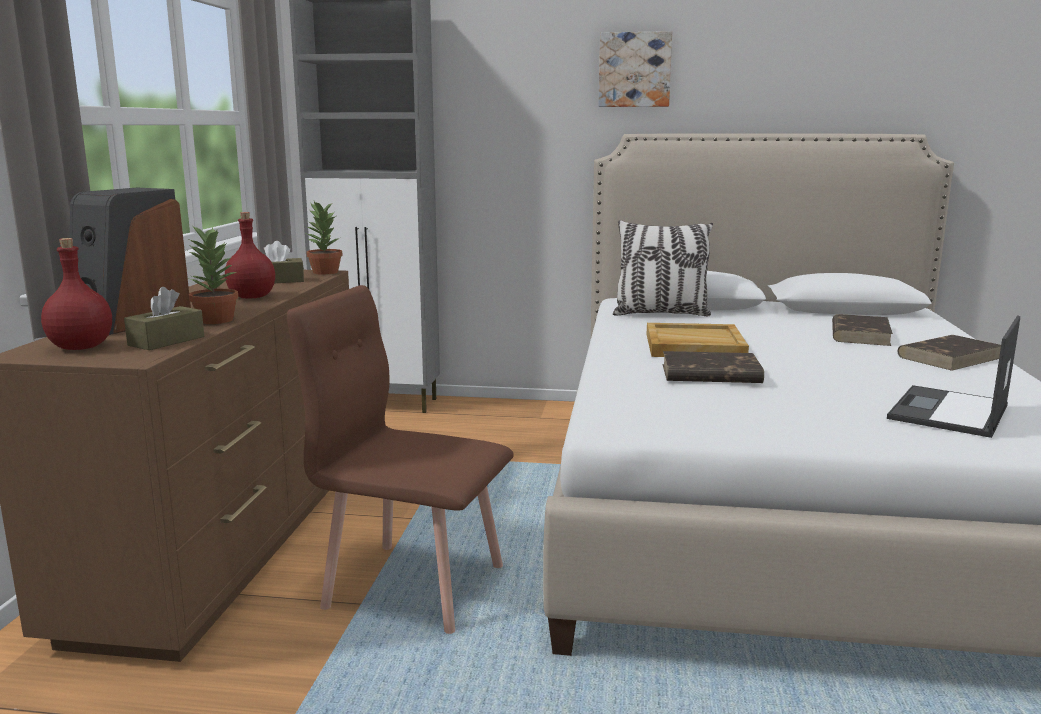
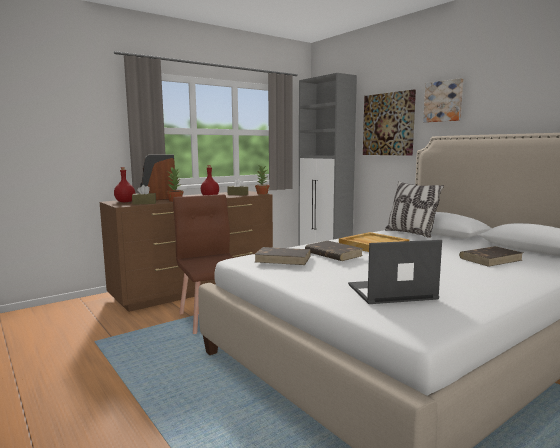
camera: 45 degrees right, 5 degrees down
brown book [898,335,1001,371] -> brown book moved to [254,247,311,265]
none -> picture [363,90,416,156]

